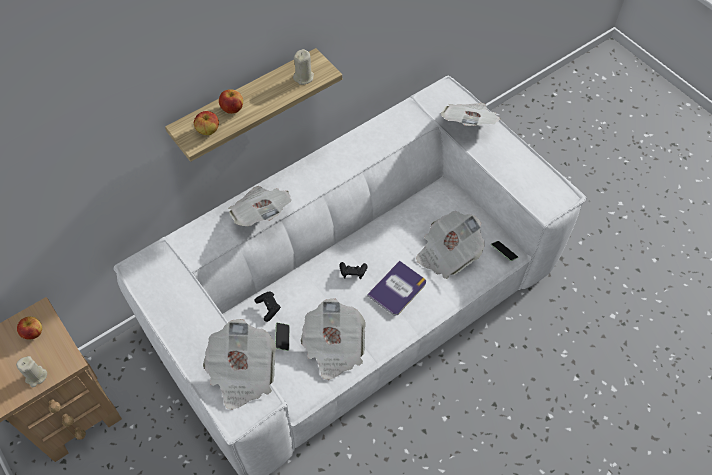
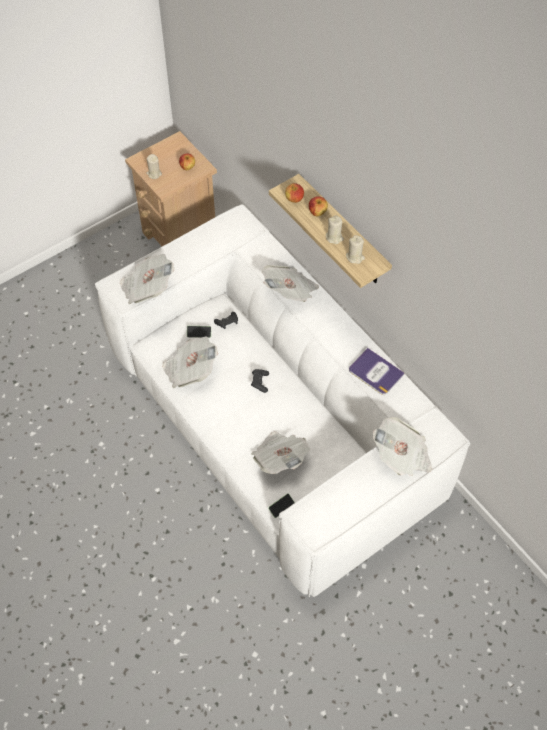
camera: 90 degrees right, 0 degrees up
book [367,261,426,316] -> book moved to [349,348,405,395]
none -> beige candle [326,215,344,244]

